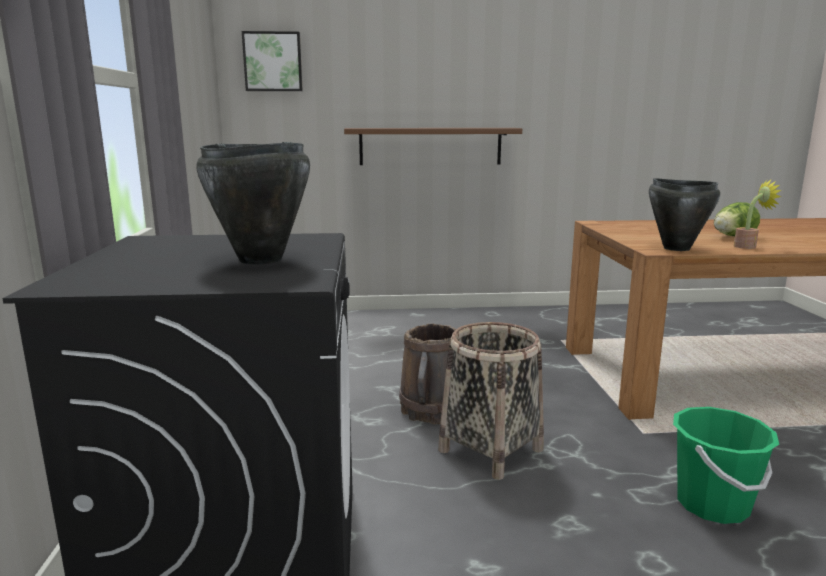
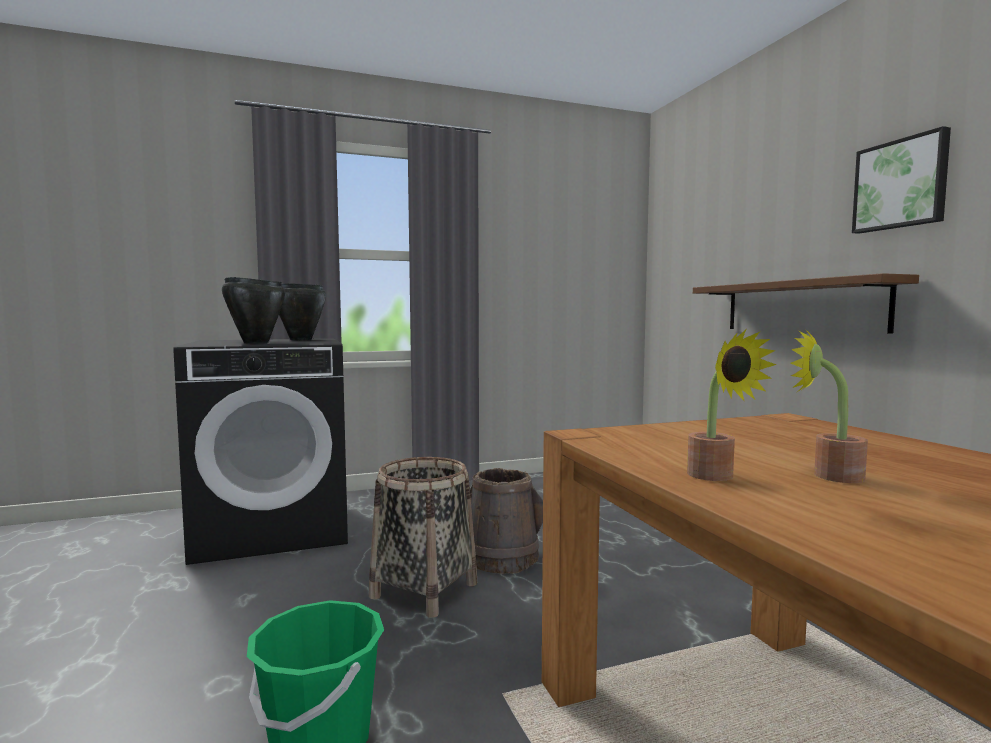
camera: 75 degrees right, 10 degrees down
picture [242,31,303,91] -> picture moved to [852,126,951,234]
black cooking pot [649,178,720,251] -> black cooking pot moved to [279,283,326,340]
lettuce [714,202,760,236] -> potted plant [790,328,868,483]

